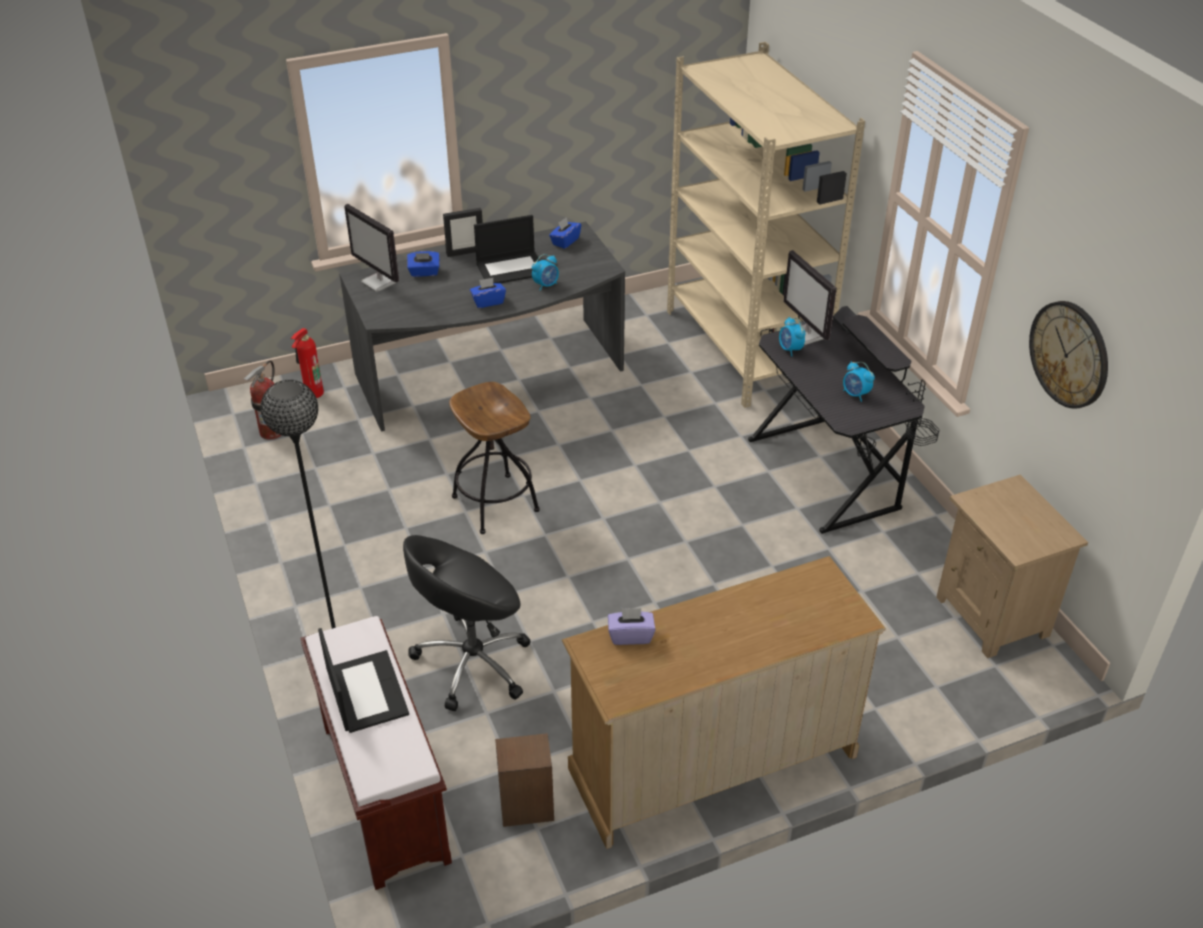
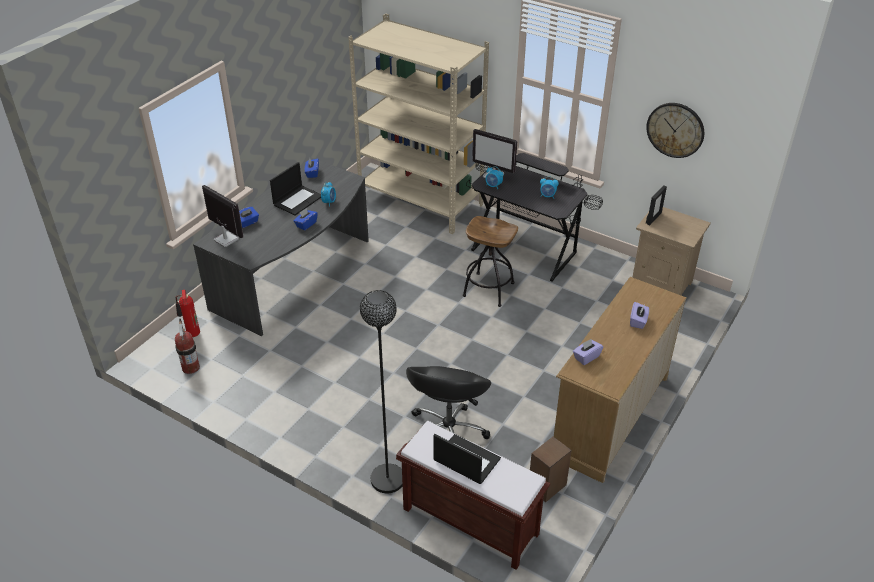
camera: 35 degrees left, 0 degrees up
monitor [344,204,399,292] -> monitor turned 150 degrees counterclockwise [202,185,244,247]
picture frame [443,208,483,257] -> picture frame moved to [646,185,667,225]
brown stool [449,382,540,534] -> brown stool moved to [463,216,518,307]
none -> purple tissue box [630,302,649,329]

